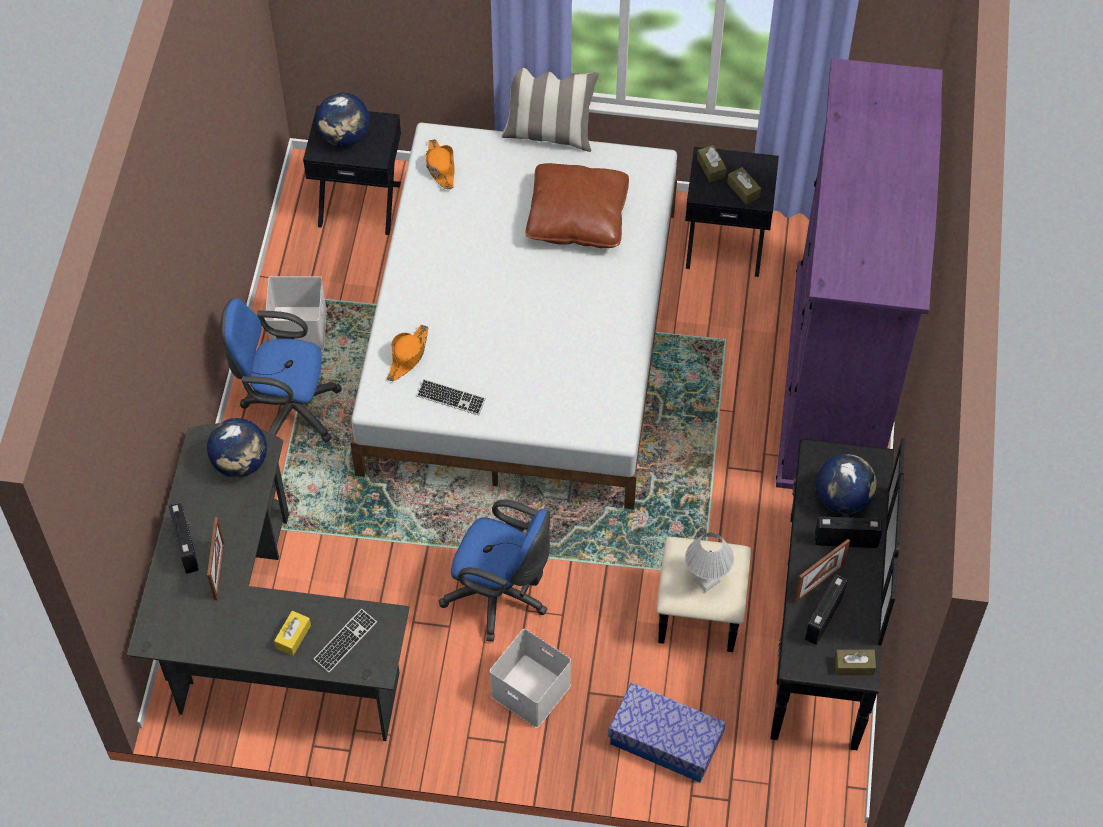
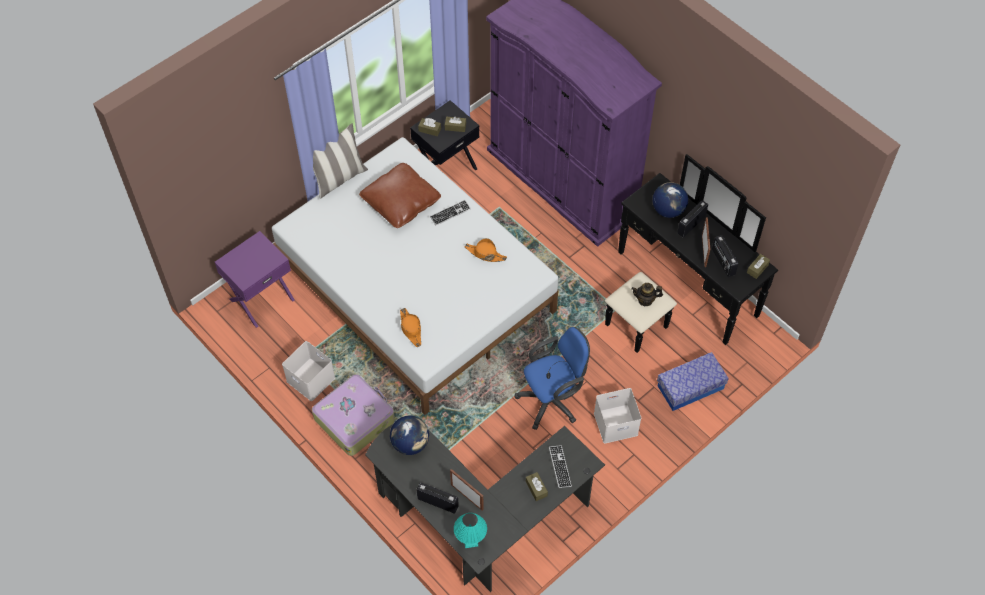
camera: 50 degrees left, 0 degrees up
blue office chair [221,298,342,443] -> suitcase [312,375,395,456]
yellow tissue box [274,611,311,656] -> brown tissue box [526,472,548,501]
black nightstand [303,106,401,235] -> purple nightstand [215,231,295,328]
globe [316,93,370,147] -> none
keyboard [417,379,486,415] -> keyboard moved to [430,200,471,226]
orange hat [426,139,455,189] -> orange hat moved to [465,238,507,262]
white table lamp [685,532,734,592] -> teapot [631,283,663,306]
none -> turquoise table lamp [454,513,487,548]

